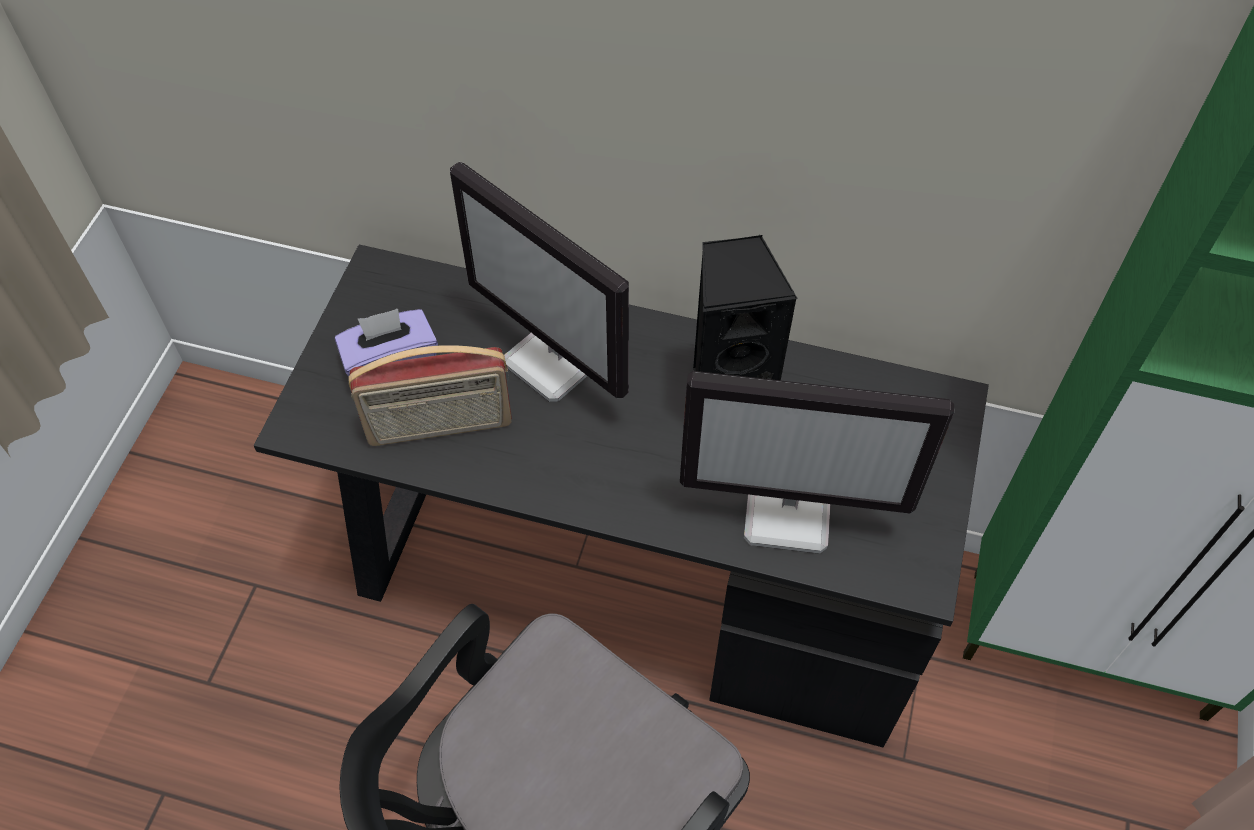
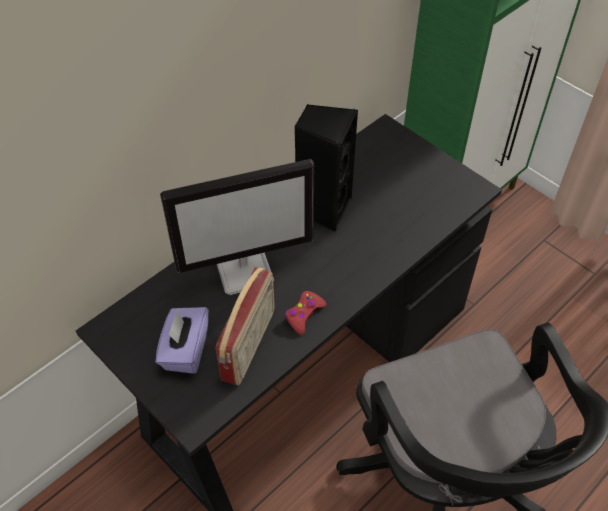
camera: 60 degrees left, 5 degrees down
monitor [680,371,954,554] -> none
none -> red game controller [285,291,326,335]

